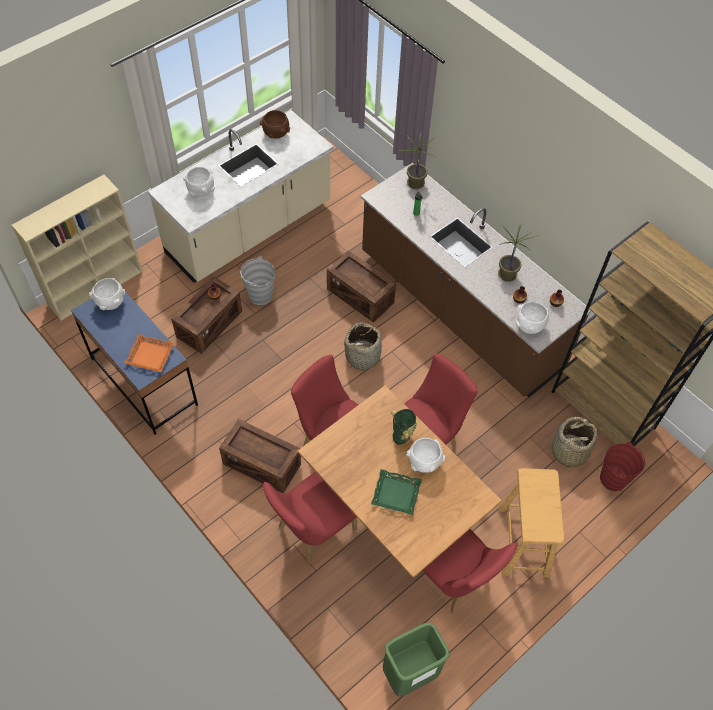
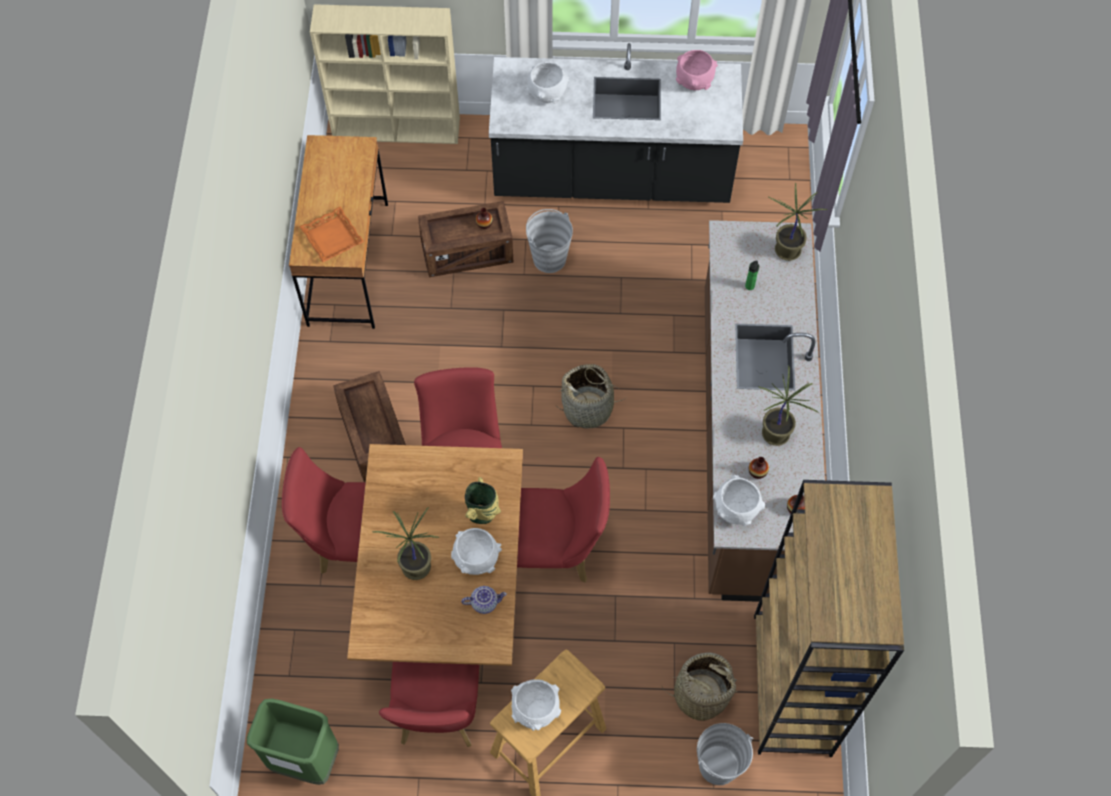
camera: 45 degrees right, 5 degrees up
blue desk [71,291,198,435] -> brown desk [289,135,388,329]
white bowl [89,278,125,310] -> white bowl moved to [511,679,561,731]
beige counter [148,110,334,283] -> black counter [489,43,743,203]
brown bowl [260,110,290,139] -> pink bowl [676,50,718,90]
crate [327,250,396,323] -> none
green tray [371,469,422,515] -> potted plant [372,507,439,580]
red bucket [600,442,645,491] -> grey bucket [697,723,754,785]
none -> teapot [461,586,507,614]

